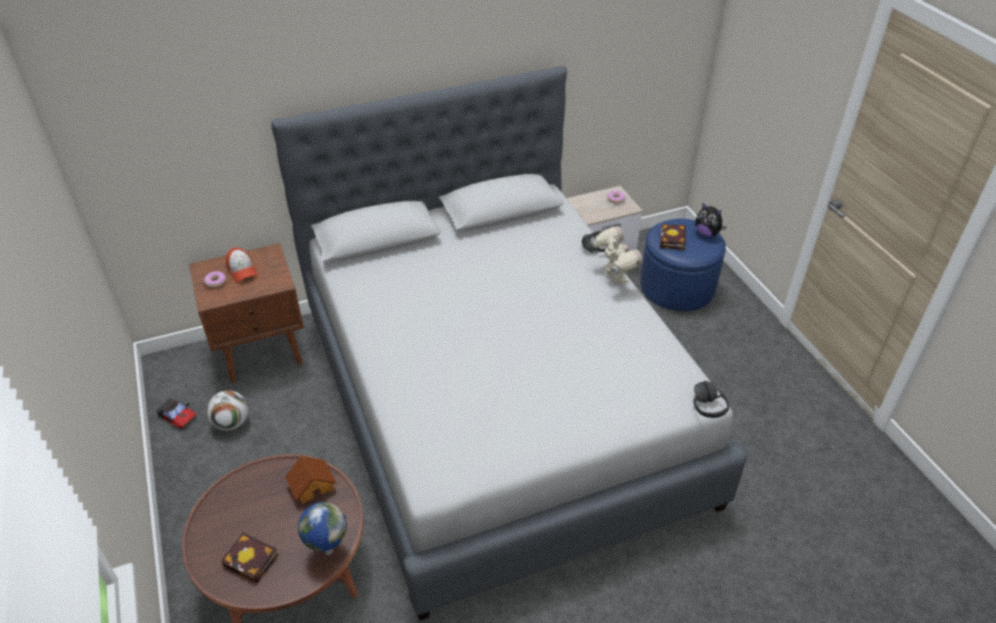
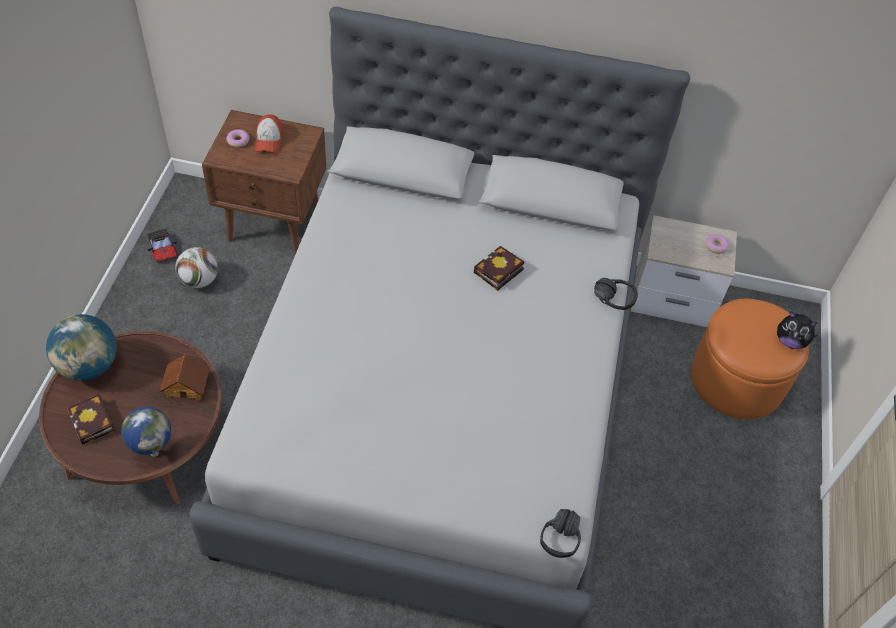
camera: 30 degrees right, 10 degrees up
toy robot [591,226,643,285] -> none
blue ottoman [640,219,726,311] -> orange ottoman [691,299,809,419]
book [660,224,686,250] -> book moved to [474,246,524,291]
plush toy [695,203,727,237] -> plush toy turned 45 degrees counterclockwise [777,311,818,349]
none -> globe [46,314,117,381]

